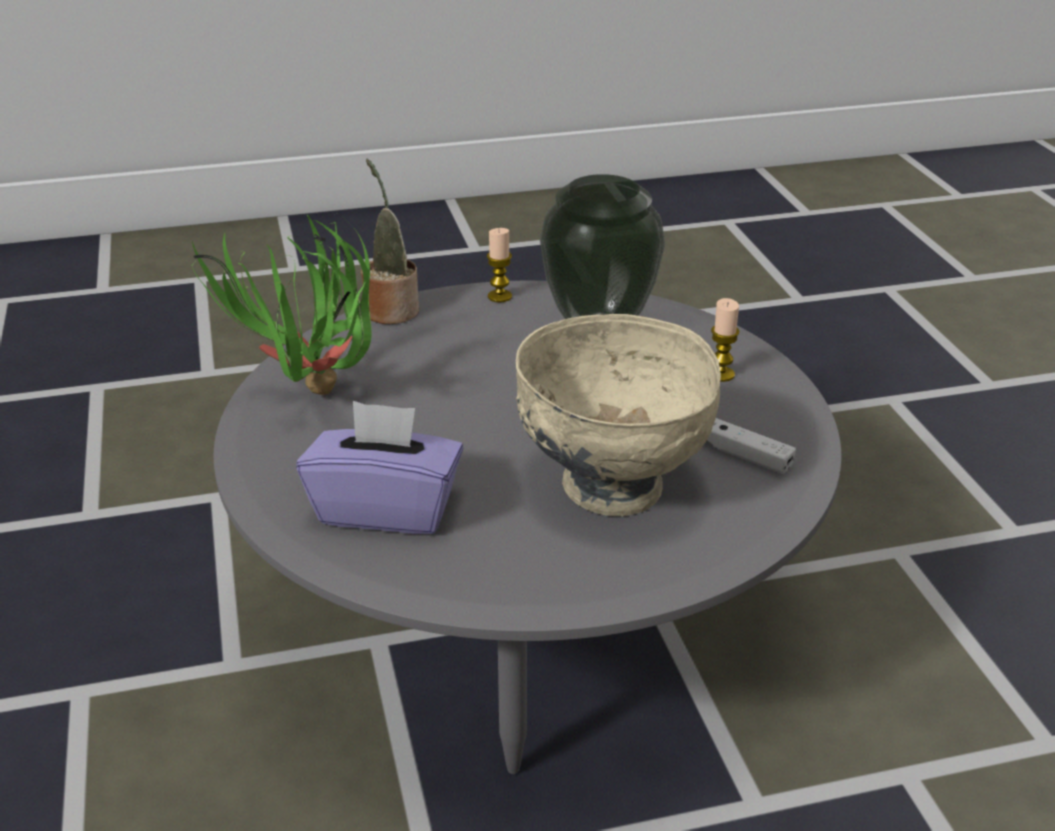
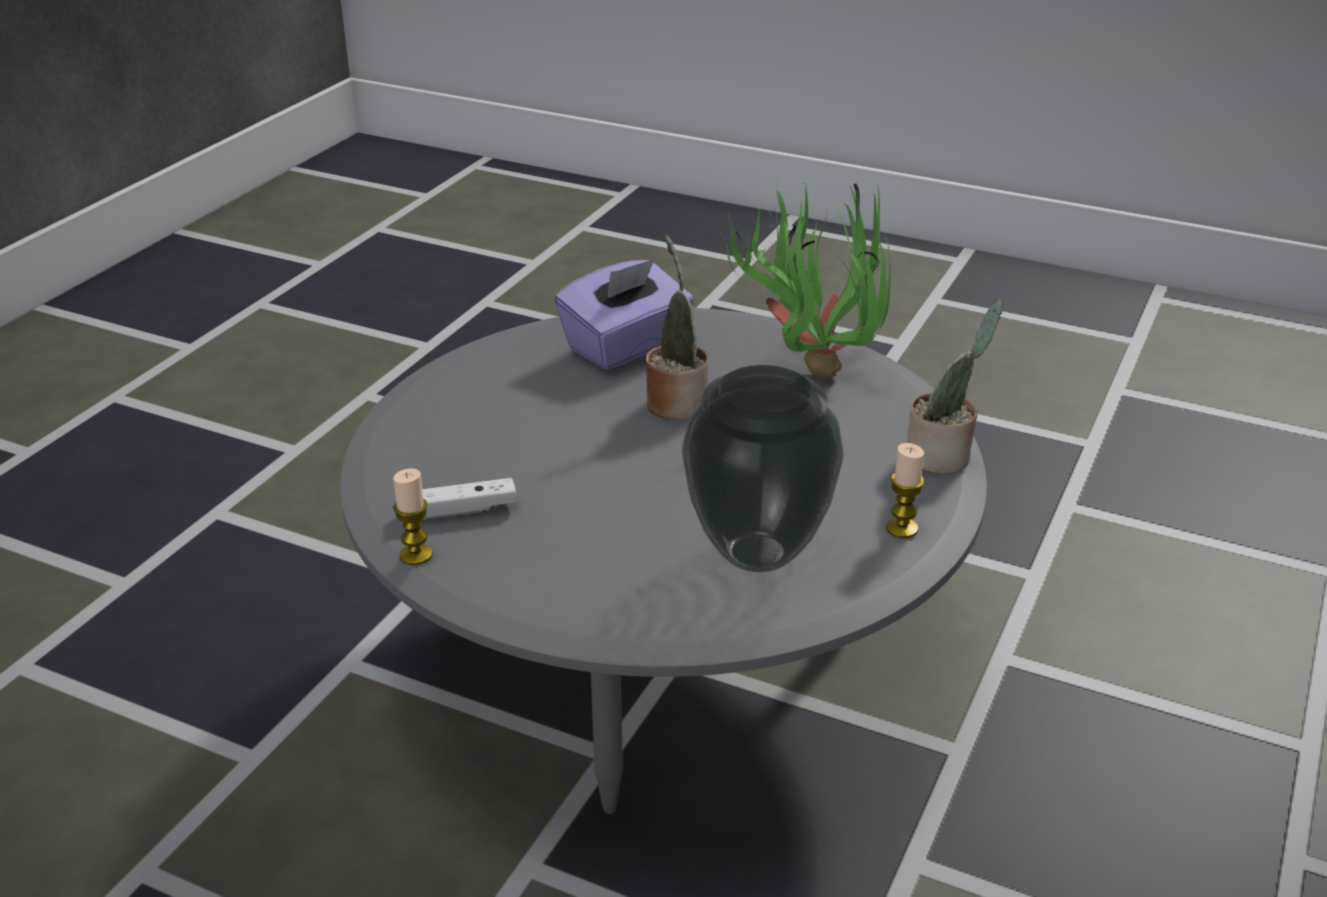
camera: 130 degrees right, 0 degrees up
beige bowl [516,314,721,516] -> none
candle [711,298,739,382] -> candle moved to [393,468,433,565]
none -> potted plant [646,234,708,420]

